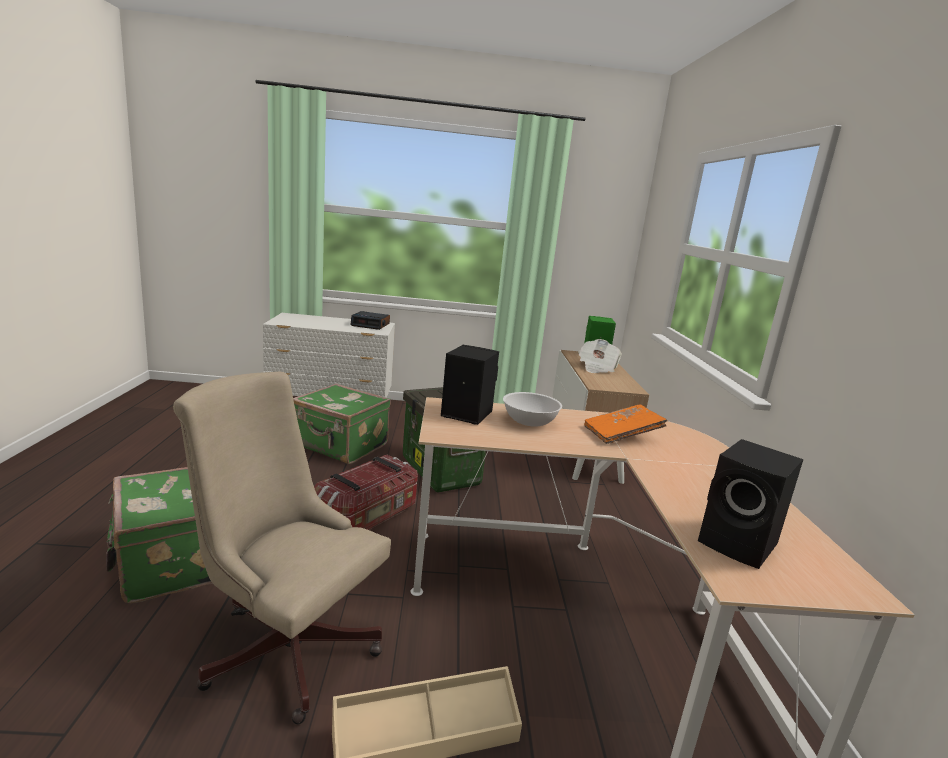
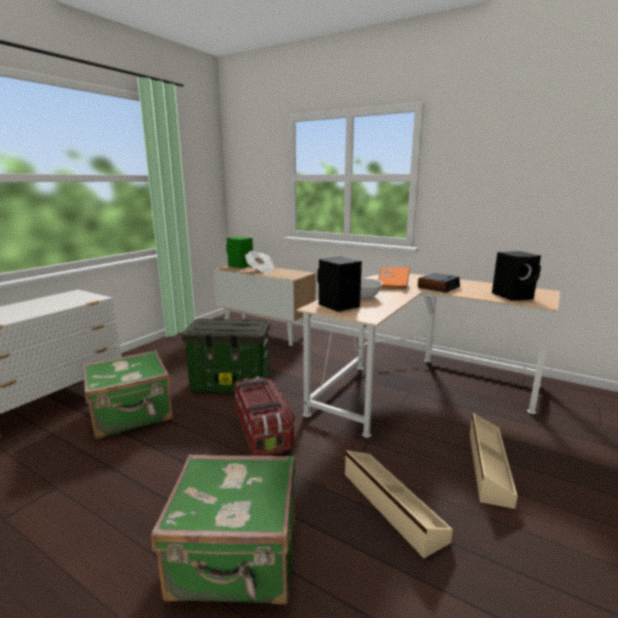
camera: 55 degrees left, 0 degrees up
beige office chair [173,372,391,724] -> beige storage box [345,450,453,558]
alarm clock [350,311,390,330] -> alarm clock moved to [418,273,460,293]

